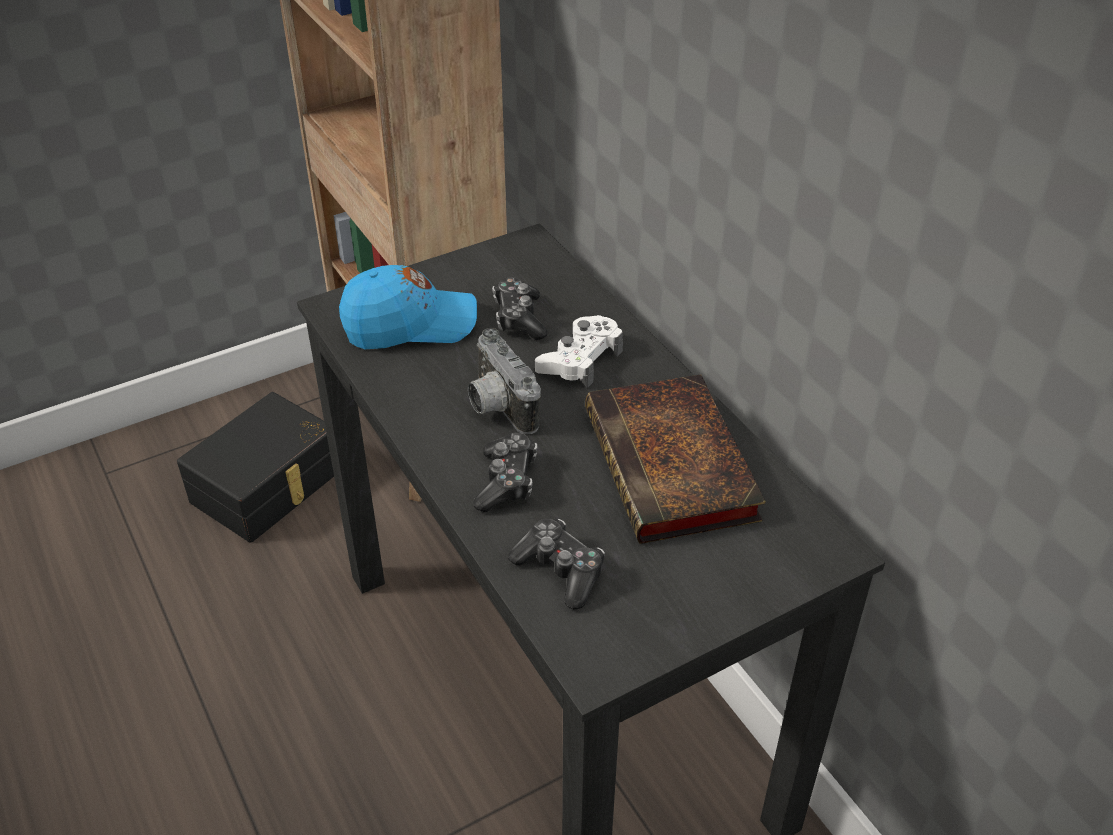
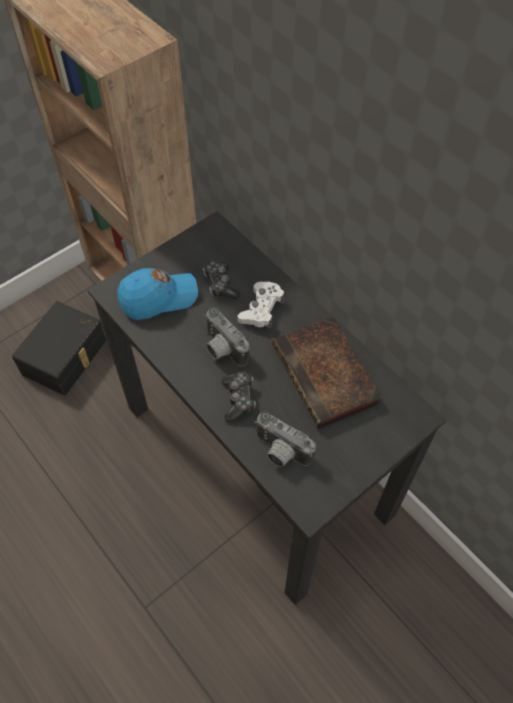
camera: 10 degrees left, 15 degrees up
game controller [508,519,605,610] -> camera [255,412,316,467]

